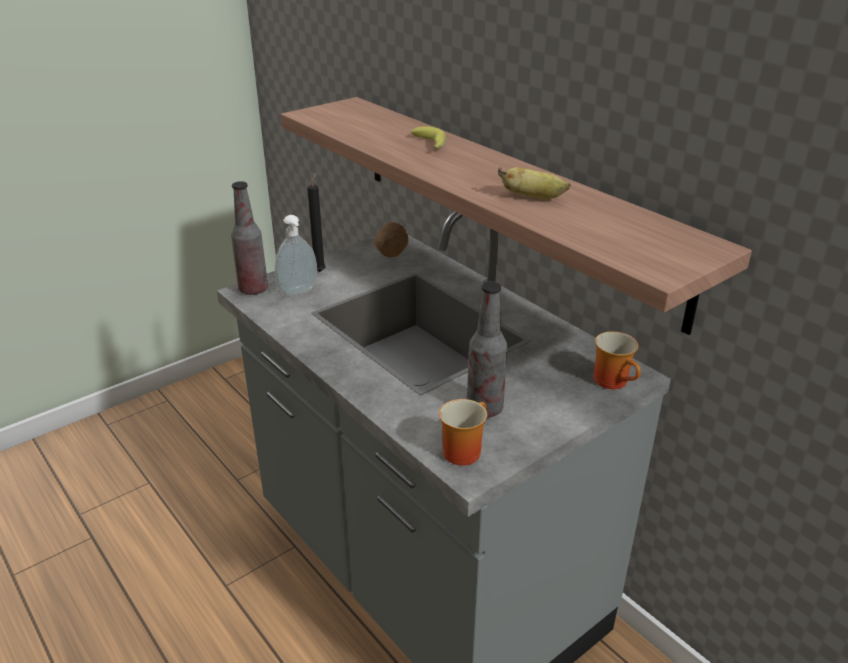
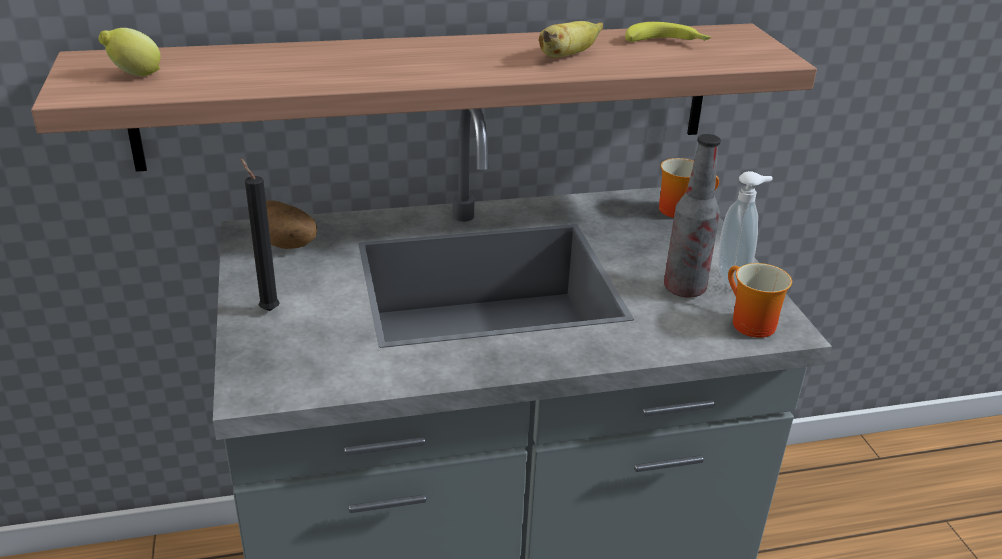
camera: 65 degrees left, 0 degrees up
bottle [231,181,268,295] -> none
soap dispenser [275,215,317,296] -> soap dispenser moved to [718,171,773,287]
banana [411,126,446,149] -> banana moved to [625,22,711,42]
none -> lemon [98,28,161,76]

